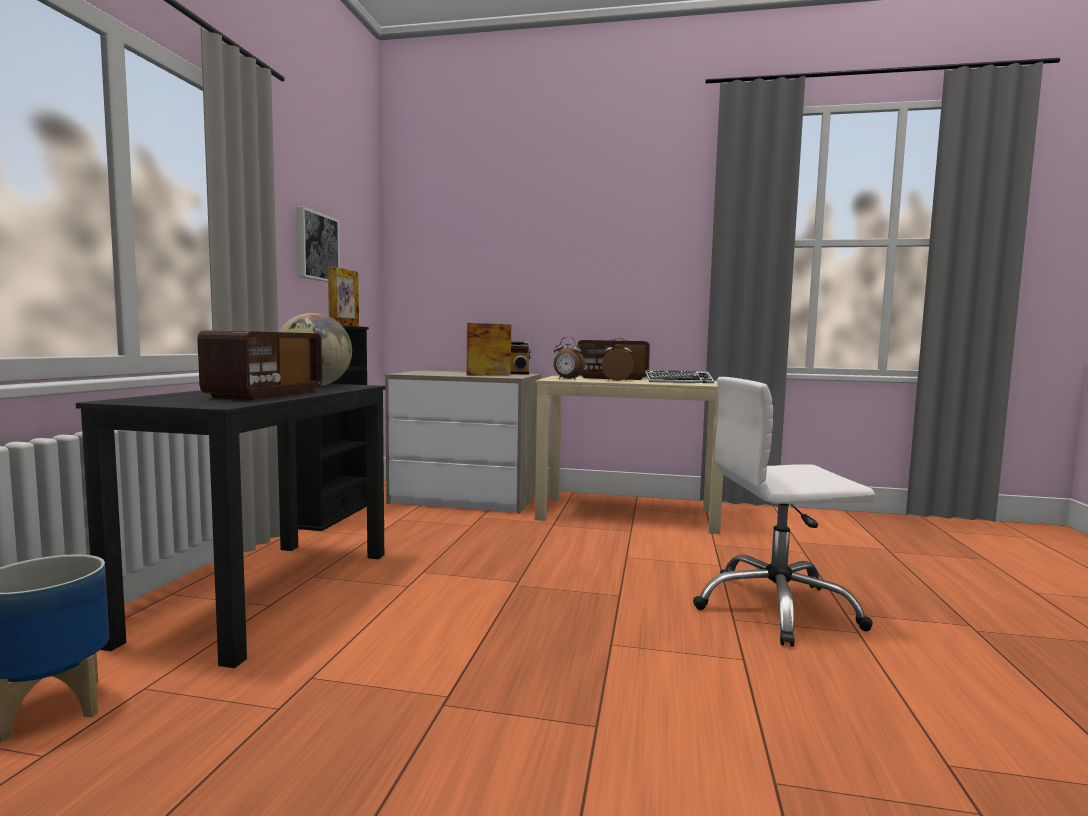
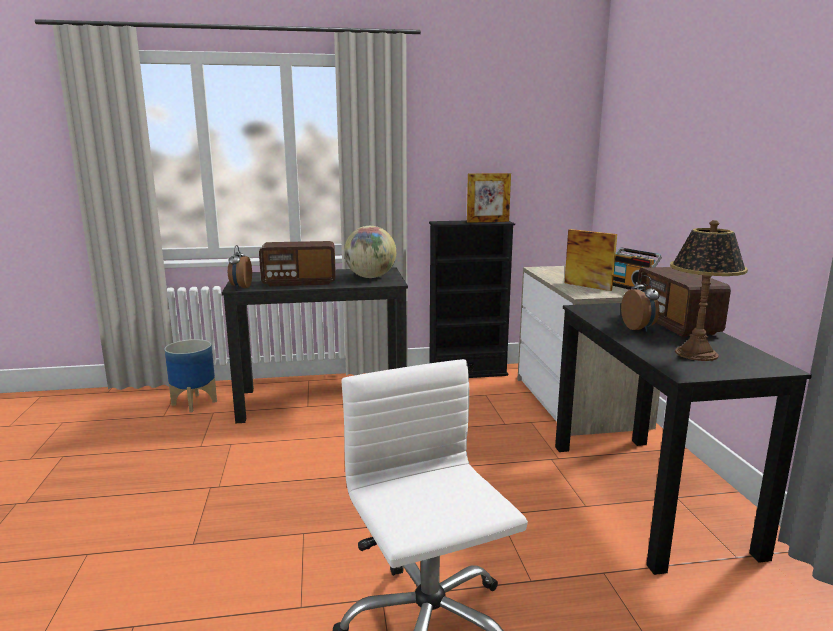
camera: 70 degrees right, 10 degrees up
picture [296,207,340,282] -> none
beige desk [535,376,723,534] -> black desk [555,303,812,575]
alarm clock [553,337,585,379] -> alarm clock moved to [228,245,252,290]
keyboard [645,370,714,383] -> table lamp [670,220,748,361]

